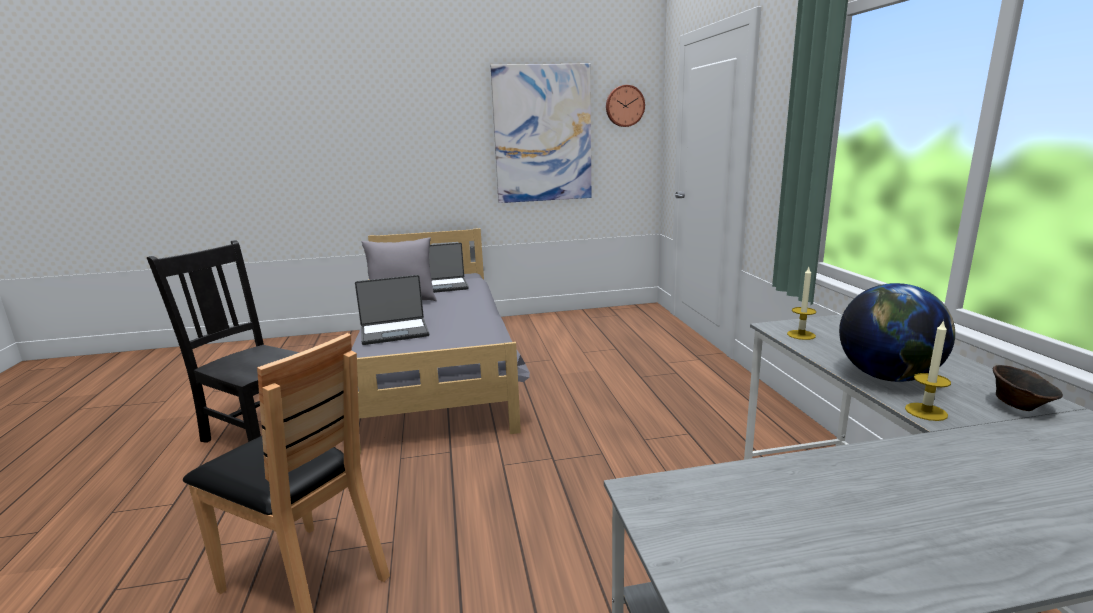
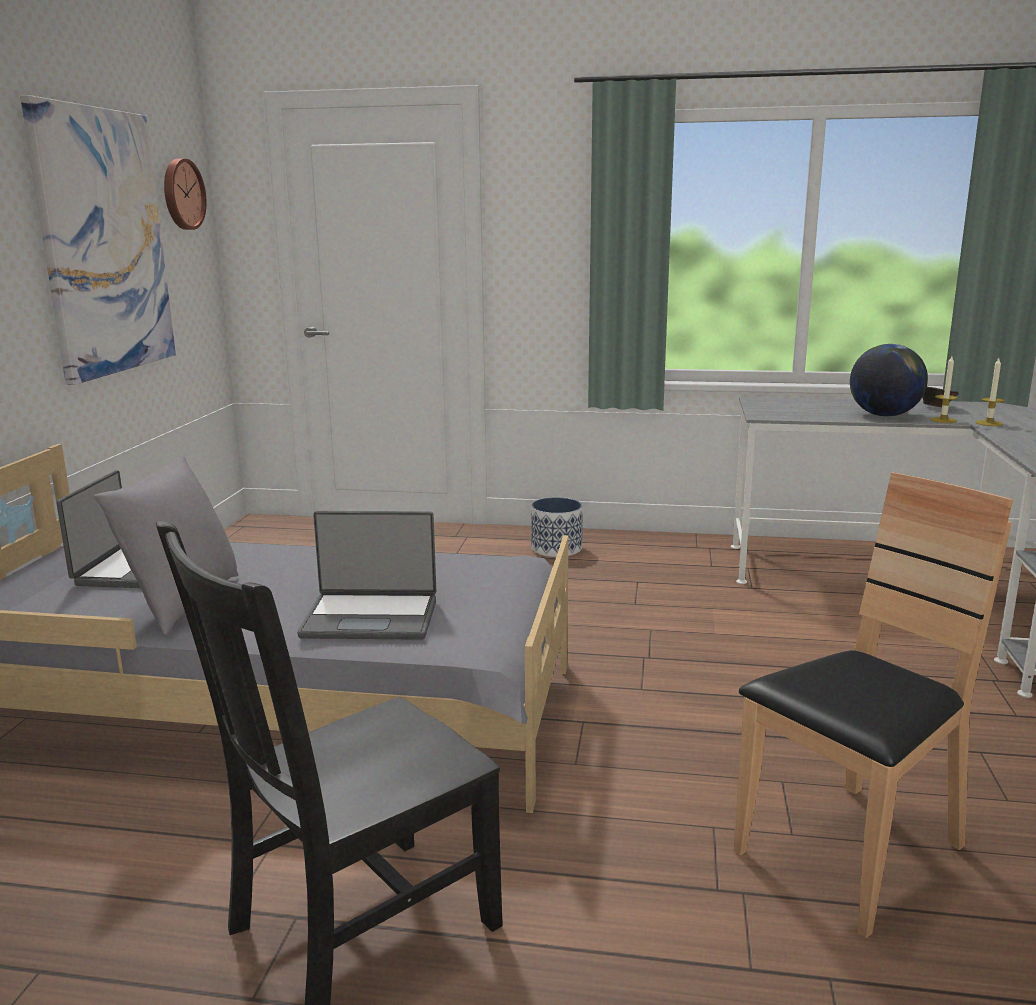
camera: 70 degrees left, 0 degrees up
laptop [355,275,429,345] -> laptop turned 90 degrees clockwise [297,511,436,640]
candle [787,267,816,340] -> candle moved to [976,358,1005,426]
none -> planter [531,497,583,557]

